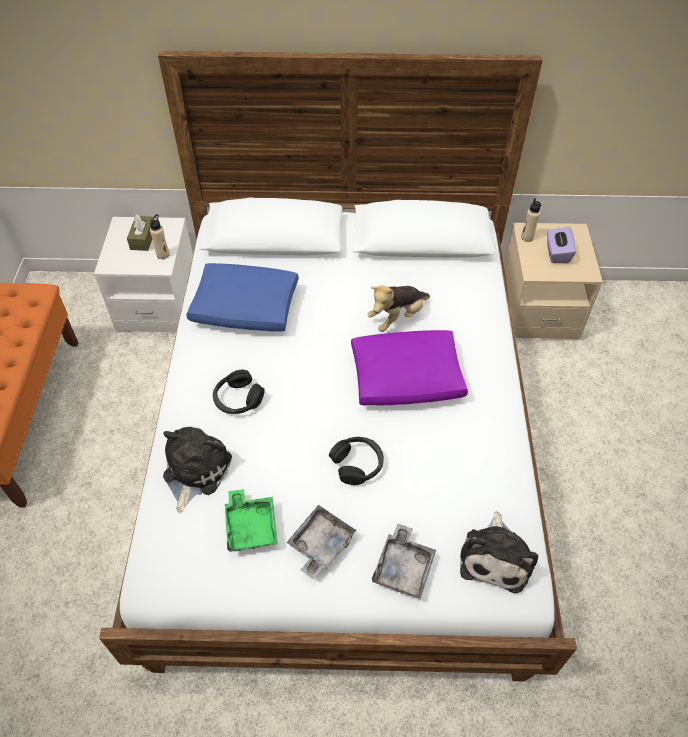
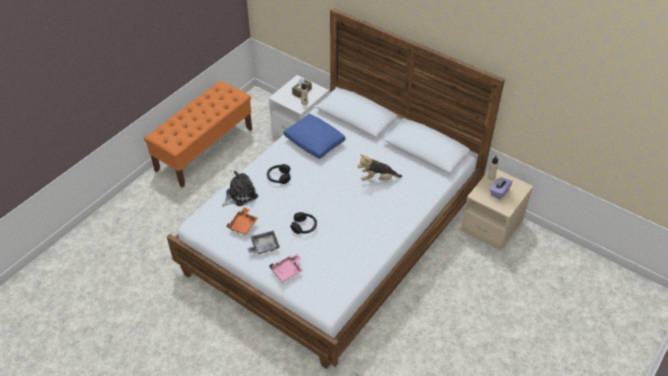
camera: 35 degrees right, 5 degrees down
green tray [225,489,278,552] -> orange tray [227,207,258,235]
purple pillow [351,330,468,406] -> none
grey tray [372,523,436,599] -> pink tray [269,254,303,283]
plush toy [460,511,538,593] -> none

